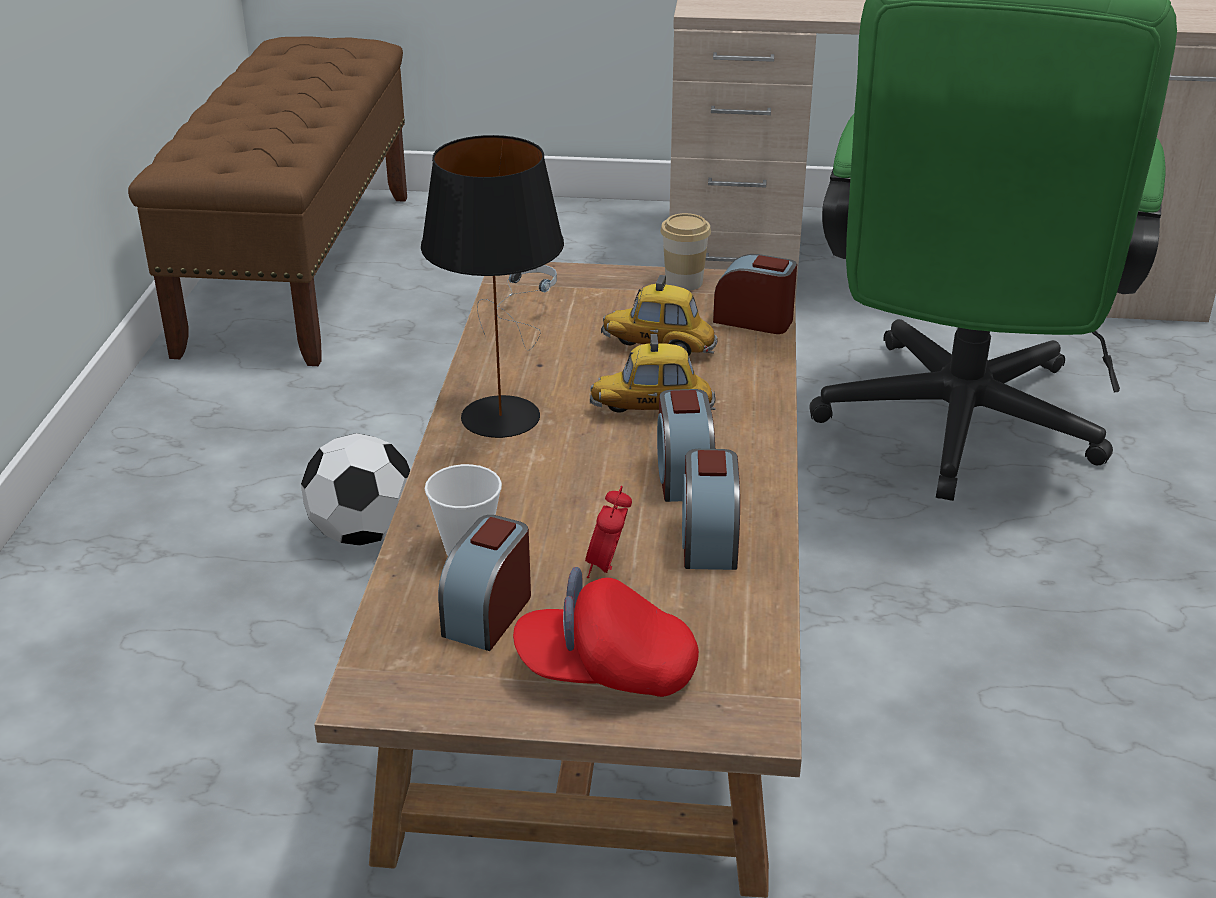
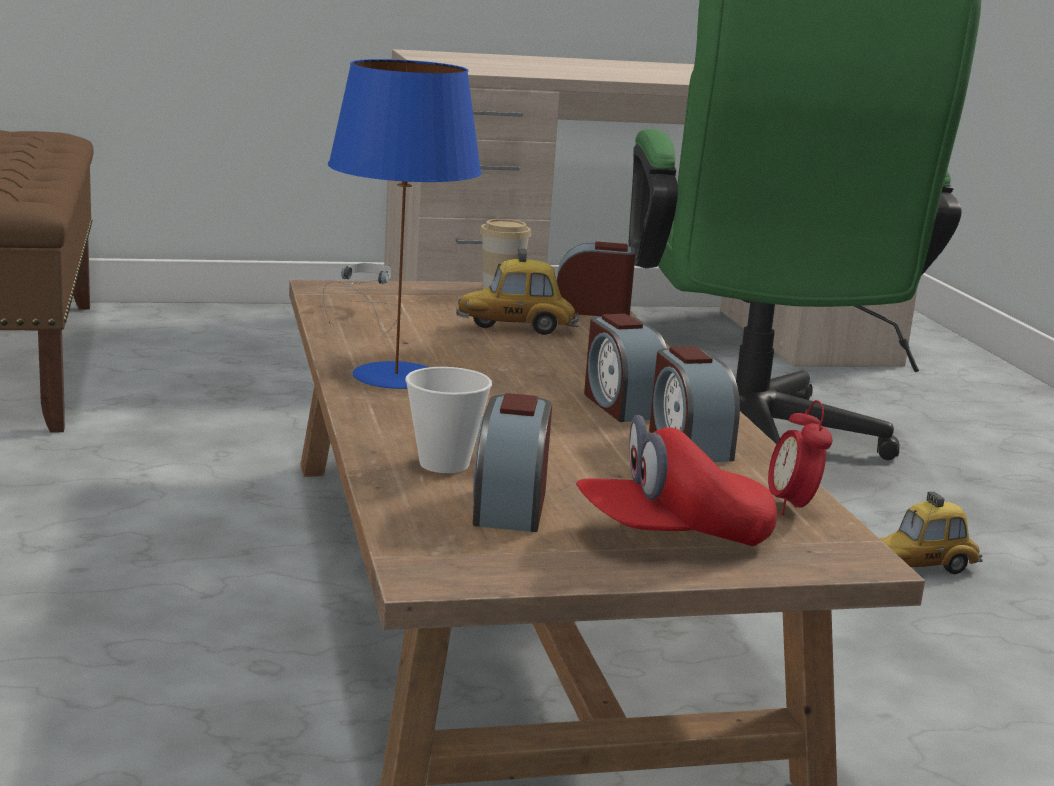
camera: 20 degrees left, 15 degrees down
football [301,433,410,546] -> none
black table lamp [421,135,564,438] -> blue table lamp [328,59,482,389]
alarm clock [585,486,632,578] -> alarm clock moved to [768,400,833,516]
toy car [590,334,716,413] -> toy car moved to [879,491,983,574]

